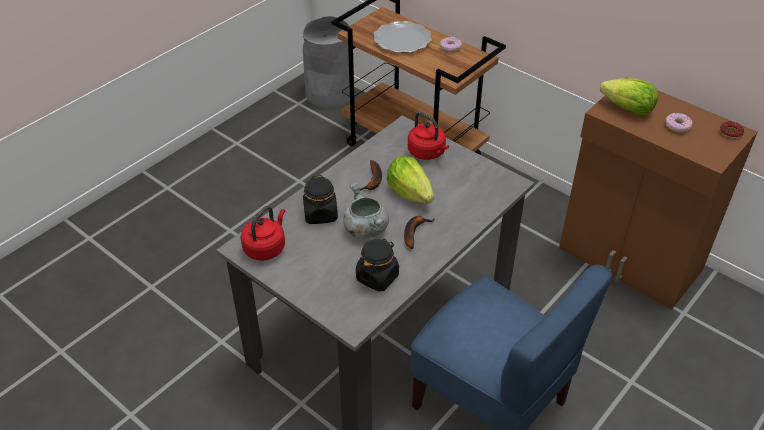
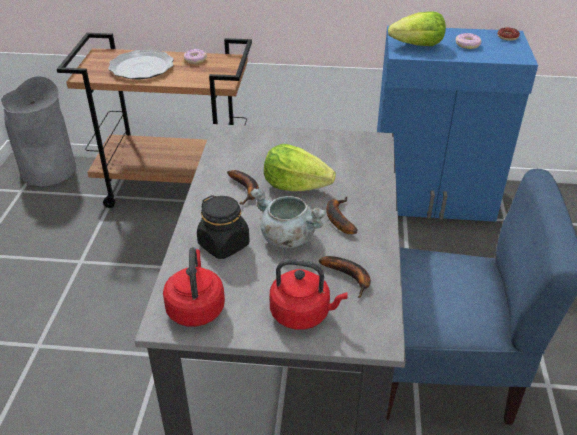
camera: 35 degrees left, 5 degrees down
black jar [356,238,399,292] -> banana [318,256,371,298]
red kettle [408,112,449,160] -> red kettle moved to [270,259,347,330]
brown cabinet [559,77,757,309] -> blue cabinet [377,26,538,222]

